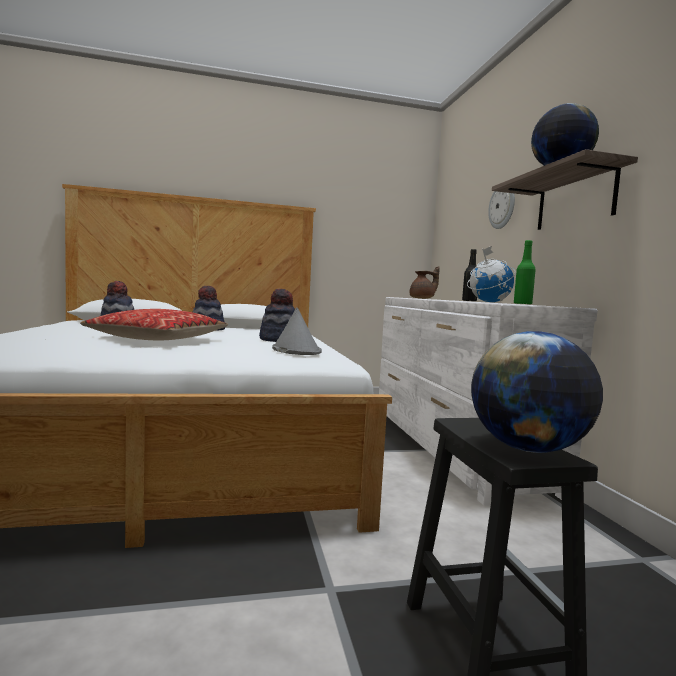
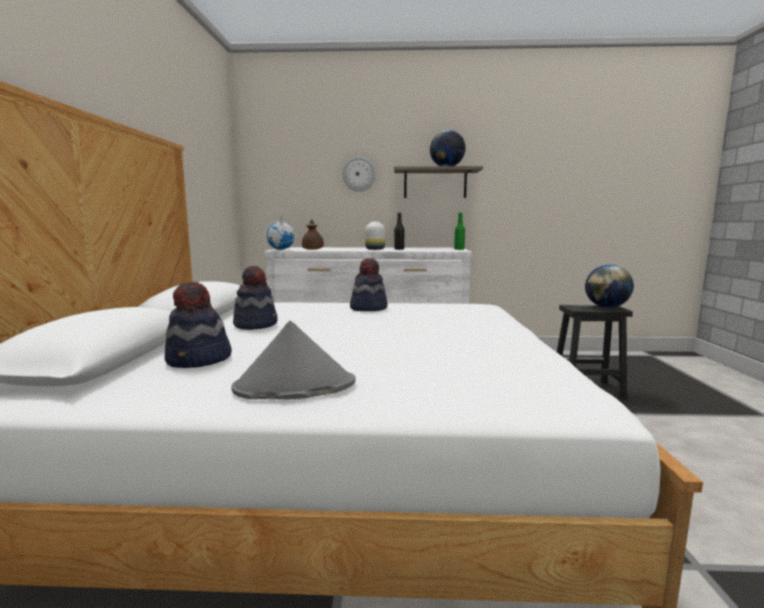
camera: 75 degrees left, 5 degrees up
pillow [80,309,228,340] -> none
grey hat [272,307,322,355] -> grey hat moved to [231,321,355,400]
globe [467,246,516,302] -> globe moved to [265,214,297,250]
none -> white vase [365,220,385,250]

